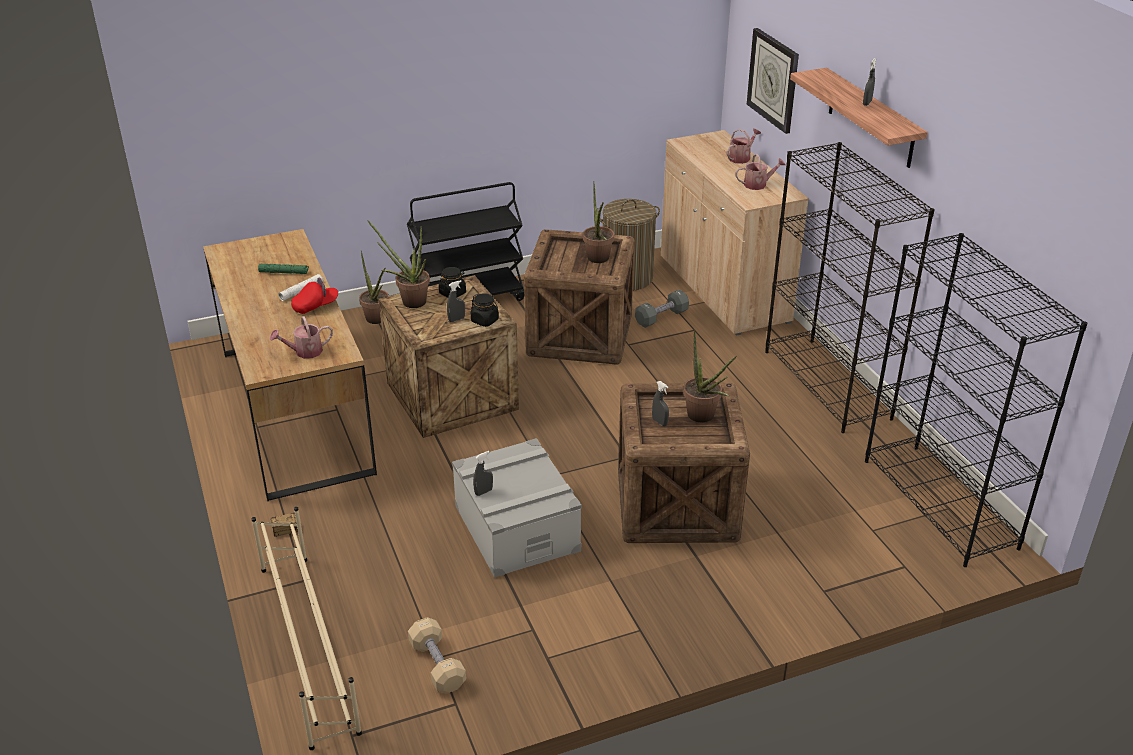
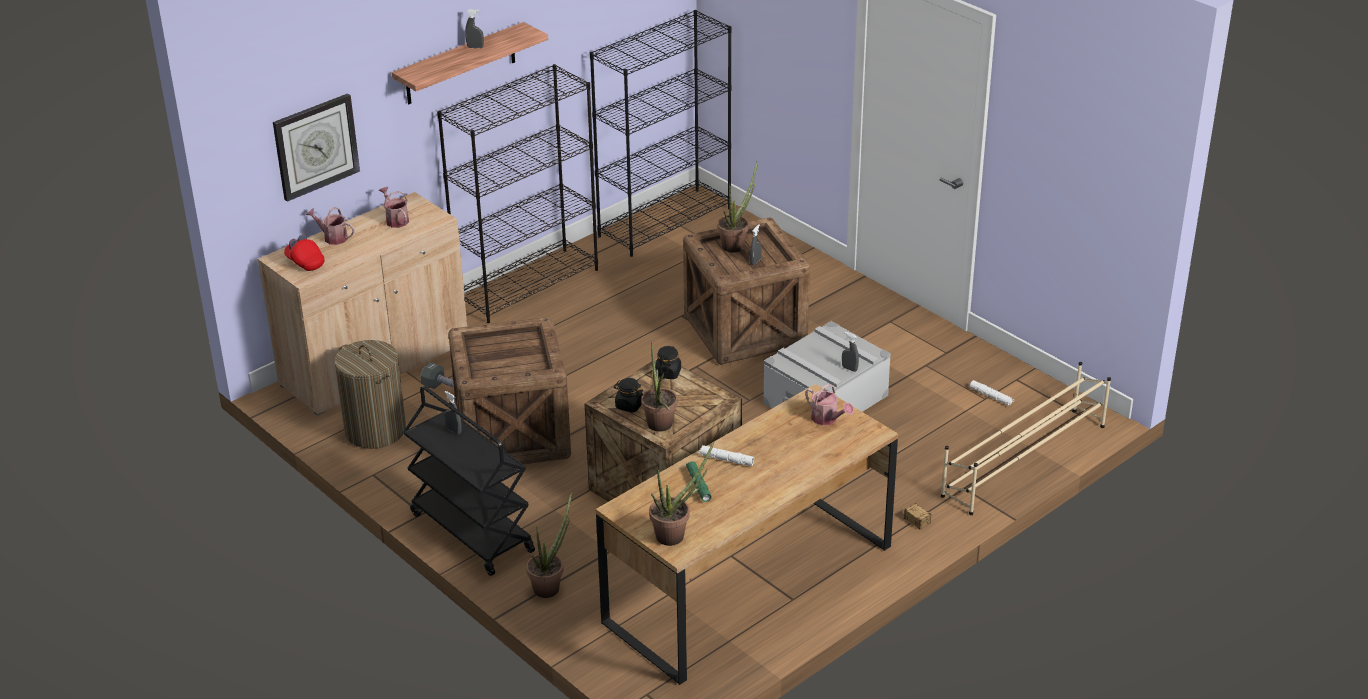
camera: 110 degrees left, 0 degrees up
red cap [291,278,338,314] -> red cap moved to [284,234,324,271]
beige dumbbell [408,617,466,693] -> white flashlight [970,380,1014,406]
grey spray bottle [447,280,465,322] -> grey spray bottle moved to [444,391,462,434]
potted plant [583,181,614,263] -> potted plant moved to [649,442,714,546]

